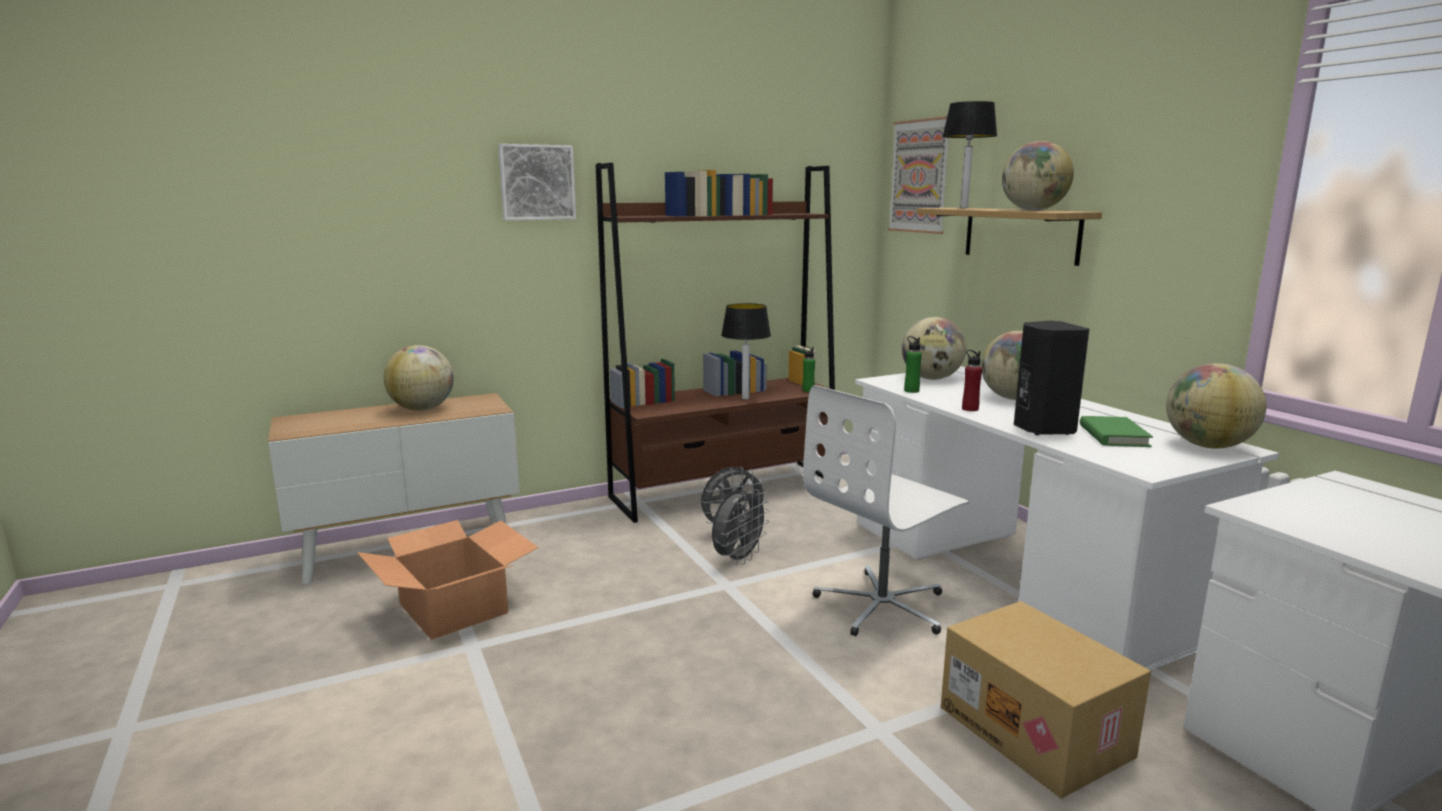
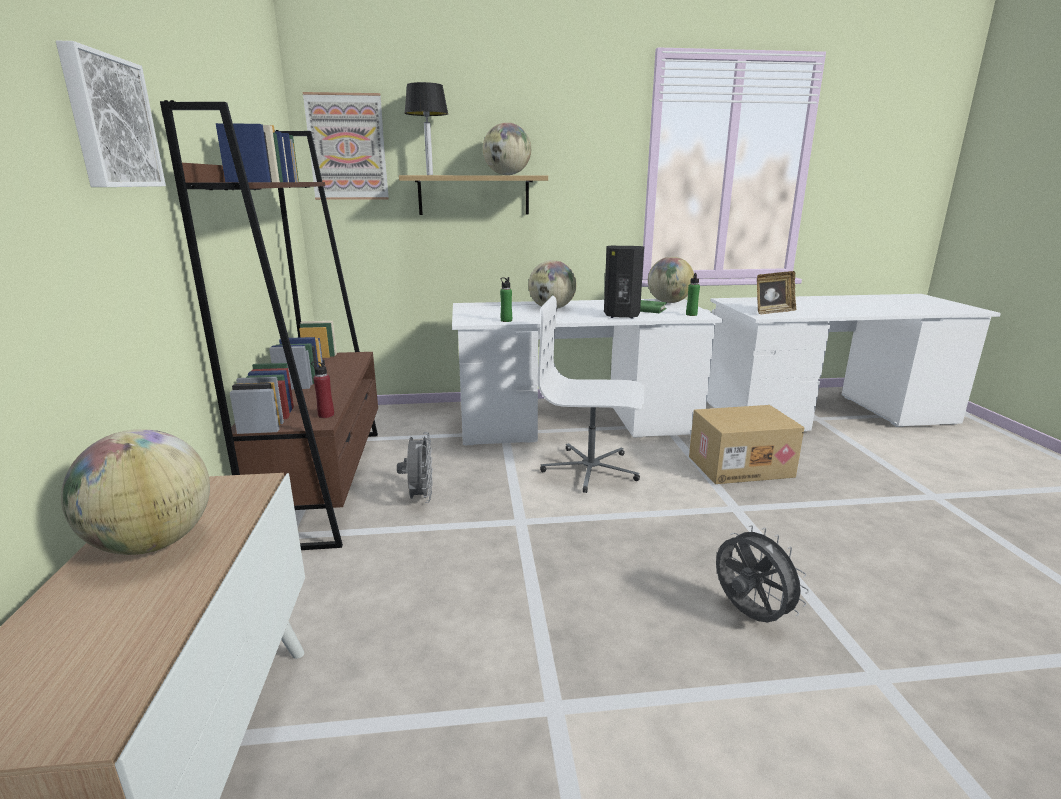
camera: 70 degrees left, 5 degrees up
cardboard box [357,520,539,640] -> none
grey fan [712,489,770,565] -> grey fan moved to [716,525,809,622]
table lamp [721,303,771,400] -> none
green bottle [802,347,815,392] -> green bottle moved to [686,273,700,316]
white office chair [803,385,969,636] -> white office chair turned 120 degrees clockwise [538,296,645,493]
globe [902,317,966,380] -> none
red bottle [962,350,982,411] -> red bottle moved to [311,360,334,418]
none -> picture frame [757,271,797,314]

